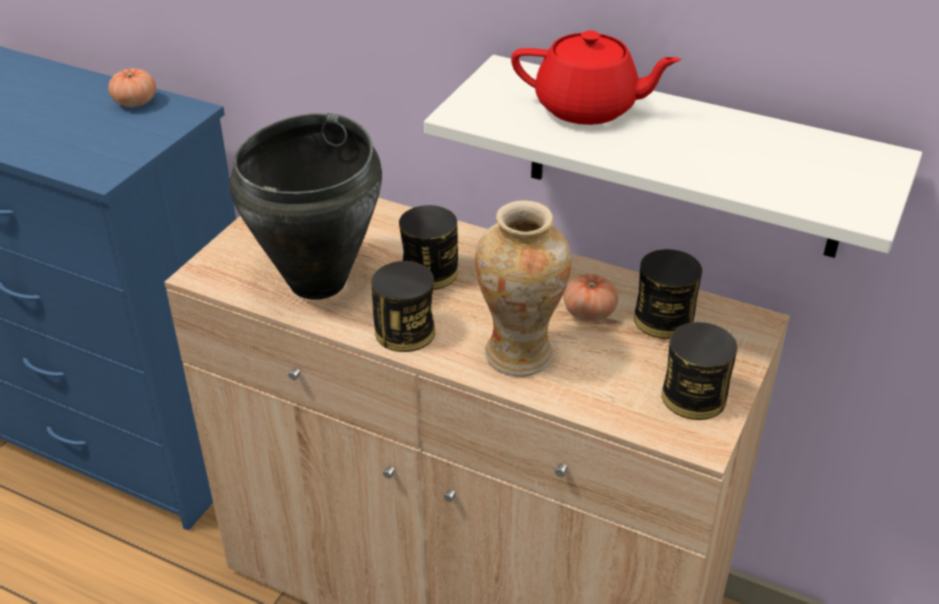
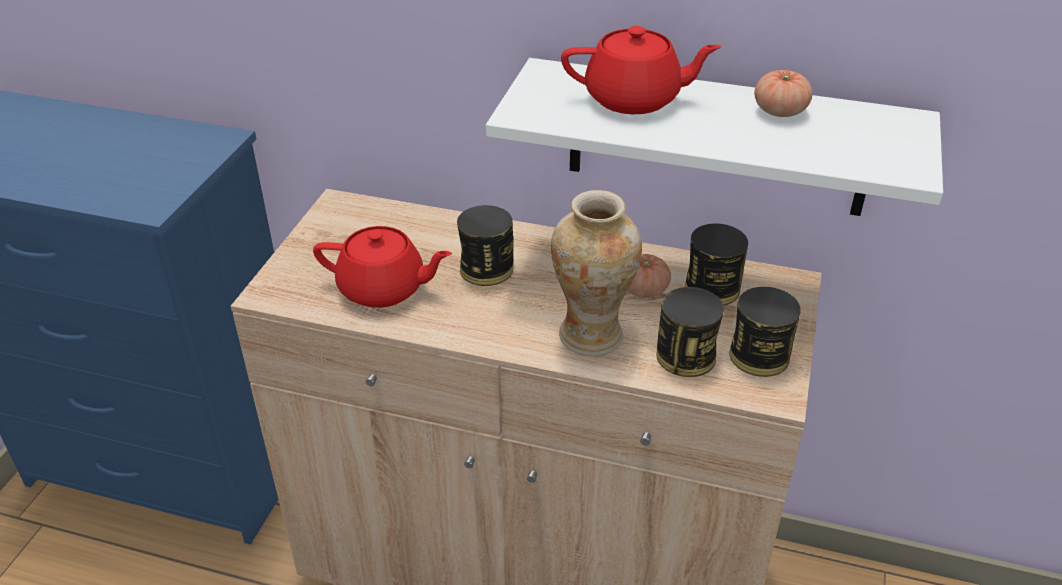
camera: 10 degrees left, 0 degrees up
tomato [108,69,156,107] -> tomato moved to [754,70,813,117]
black cooking pot [230,113,382,300] -> red teapot [313,226,452,308]
can [371,261,435,352] -> can moved to [656,287,724,377]

